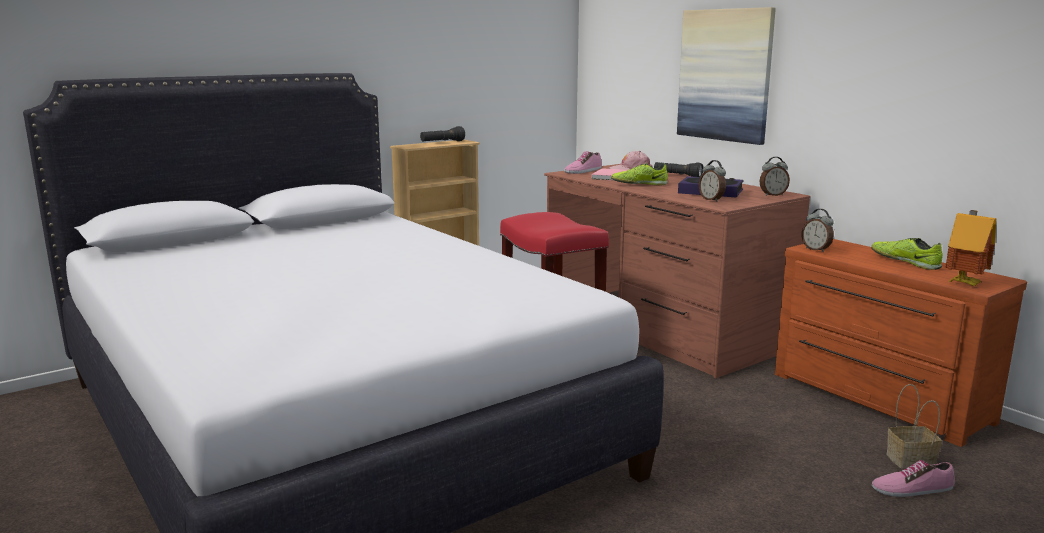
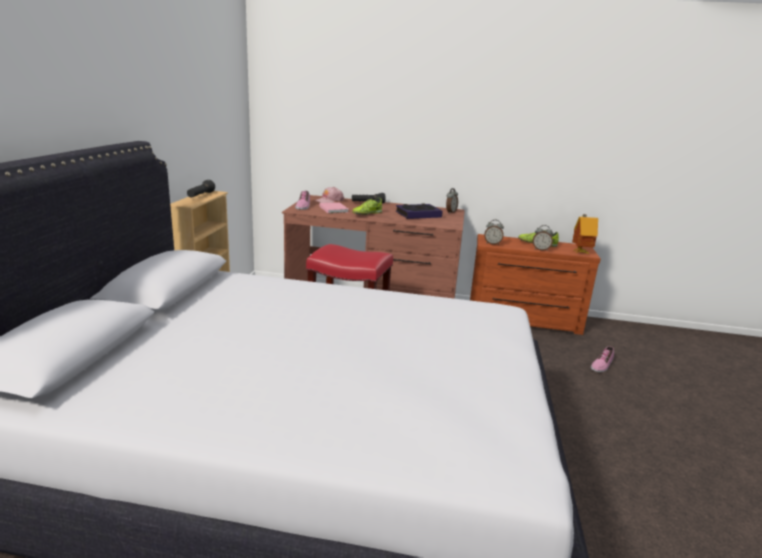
camera: 45 degrees left, 5 degrees up
picture [677,7,776,145] -> none
alarm clock [699,160,726,202] -> alarm clock moved to [533,225,553,251]
basket [887,384,942,469] -> none

